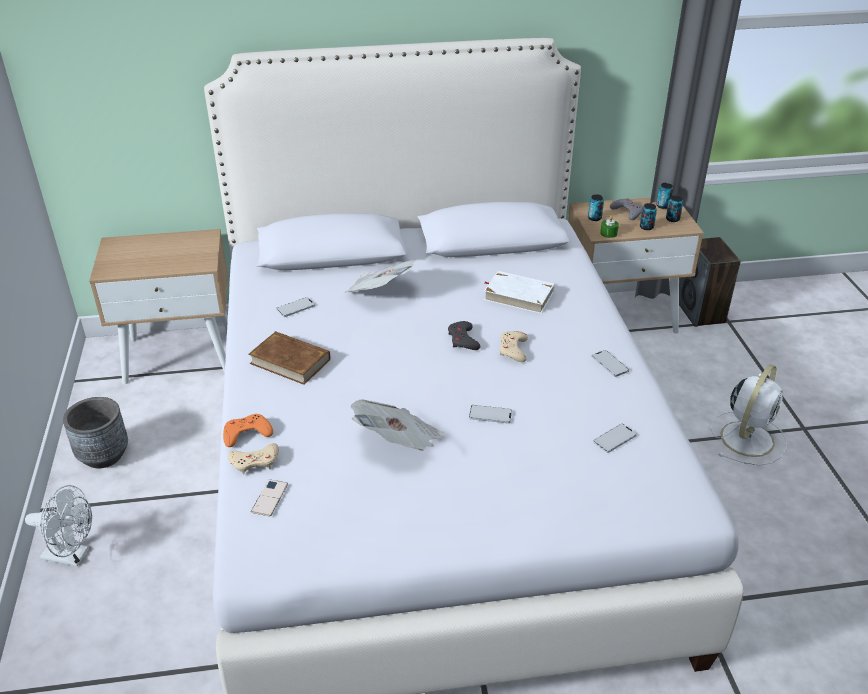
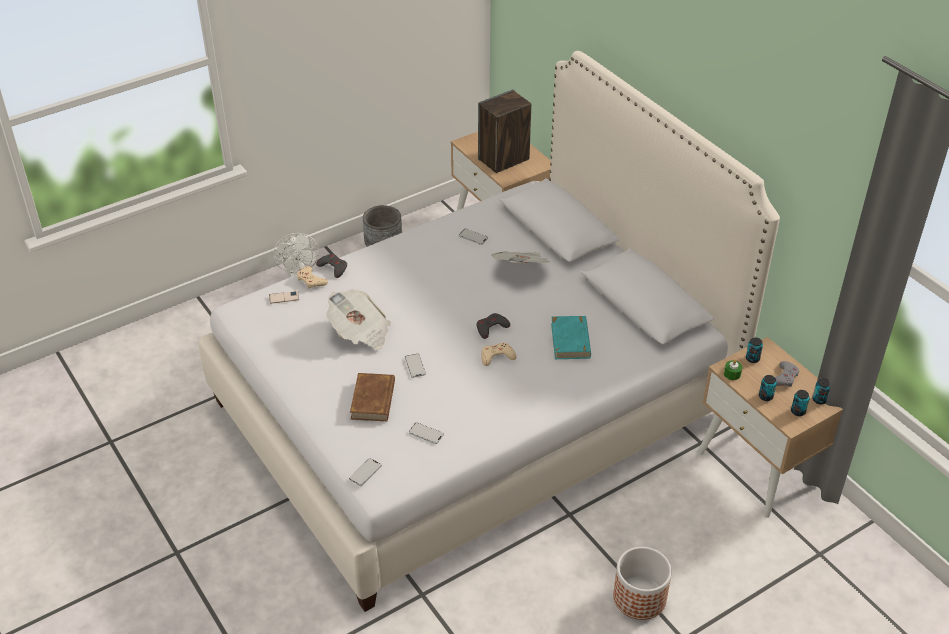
camera: 65 degrees right, 5 degrees up
orange game controller [223,414,273,447] -> grey game controller [316,254,347,278]
brown book [248,331,330,385] -> brown book moved to [350,373,395,422]
white book [484,271,555,314] -> turquoise book [551,316,591,359]
phone [592,350,629,377] -> phone moved to [349,458,382,486]
speaker [679,237,741,327] -> speaker moved to [478,89,531,173]
white fan [711,364,787,466] -> planter [613,547,672,620]

